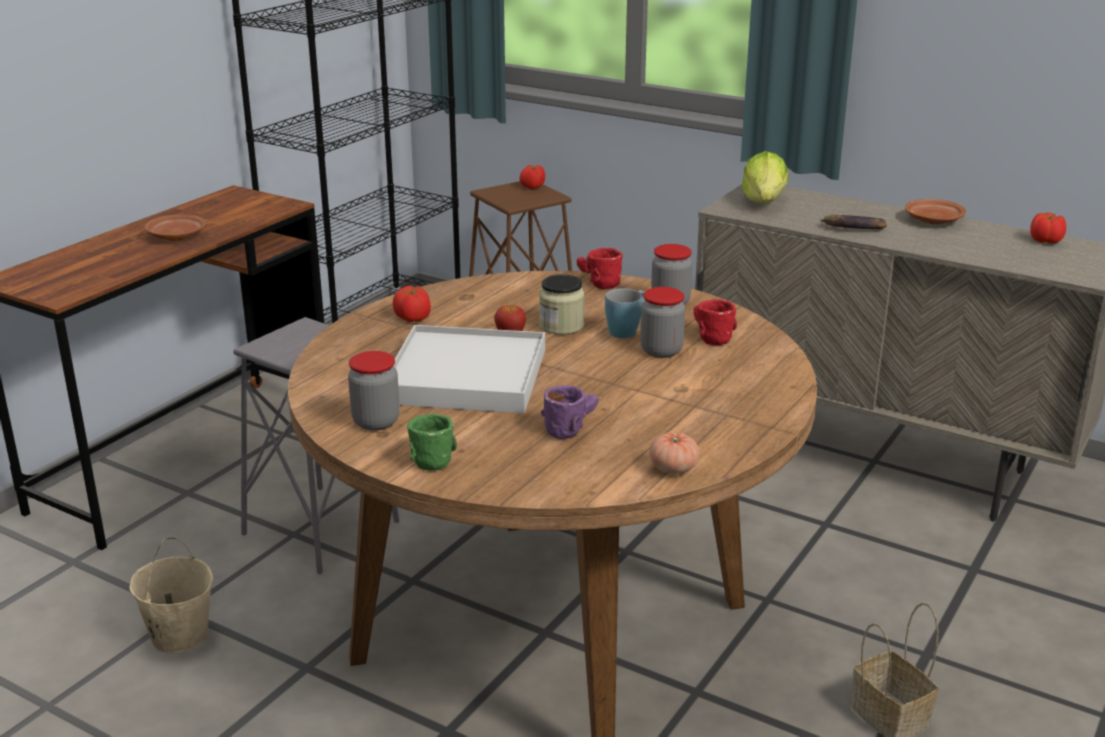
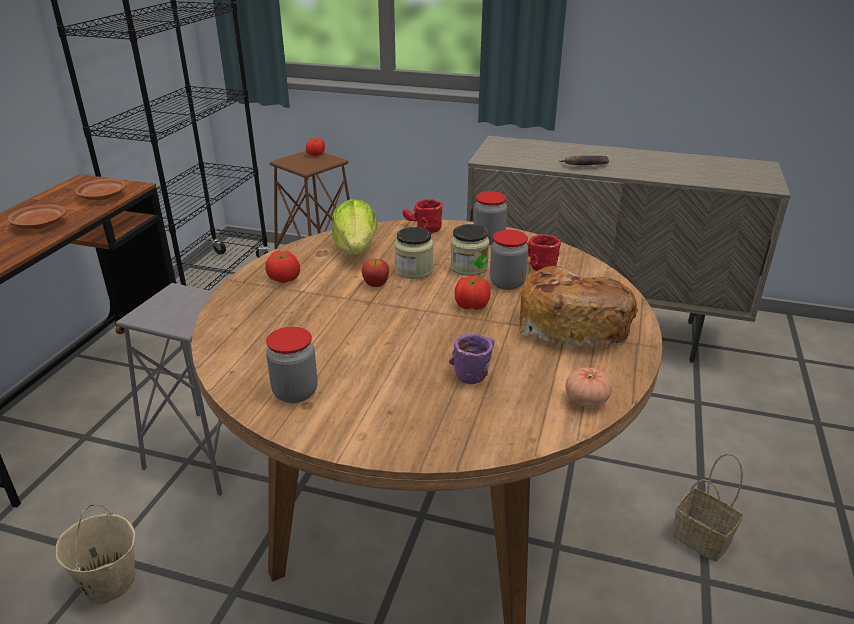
camera: 15 degrees left, 5 degrees up
white tray [394,325,545,413] -> none
green mug [407,414,457,471] -> none
blue mug [605,288,645,338] -> jar [450,224,489,276]
lettuce [742,151,789,203] -> lettuce moved to [332,199,377,255]
brown plate [905,199,966,224] -> brown plate moved to [75,178,126,200]
tomato [1030,212,1066,244] -> tomato moved to [455,276,491,310]
none -> bread [518,266,638,350]

